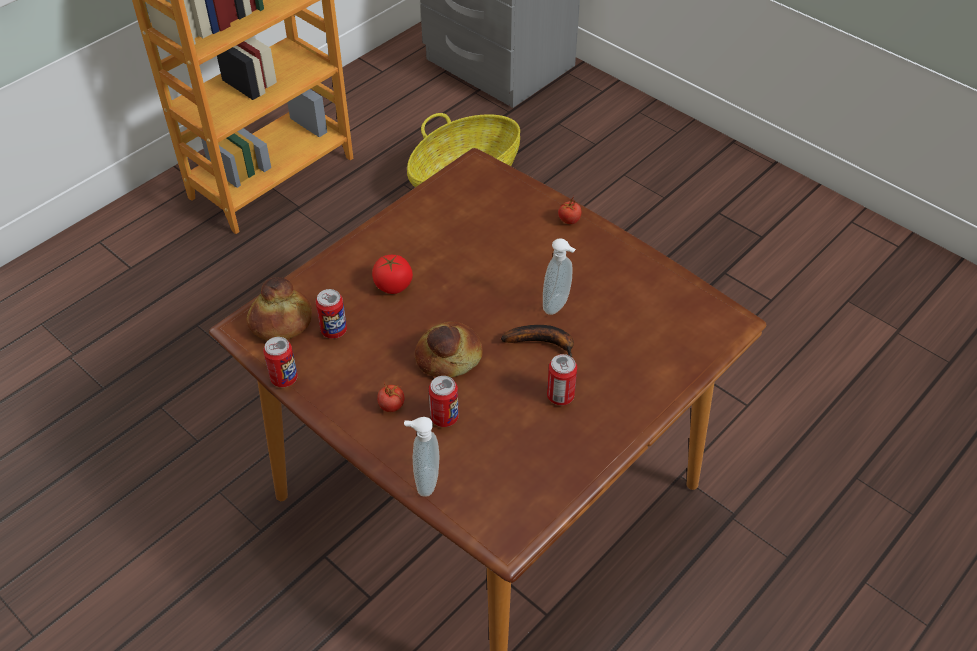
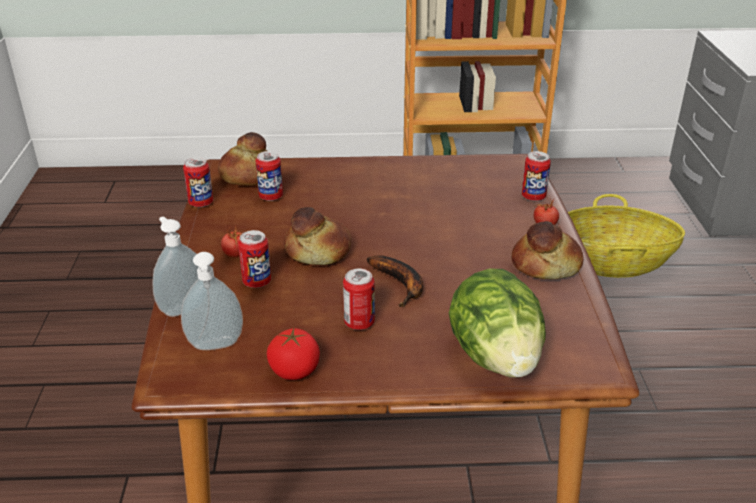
camera: 45 degrees right, 15 degrees down
tomato [372,255,413,294] -> tomato moved to [267,328,320,380]
soap dispenser [543,238,576,315] -> soap dispenser moved to [181,252,243,350]
none -> lettuce [449,269,546,378]
none -> bread [511,221,584,279]
none -> can [522,151,551,201]

